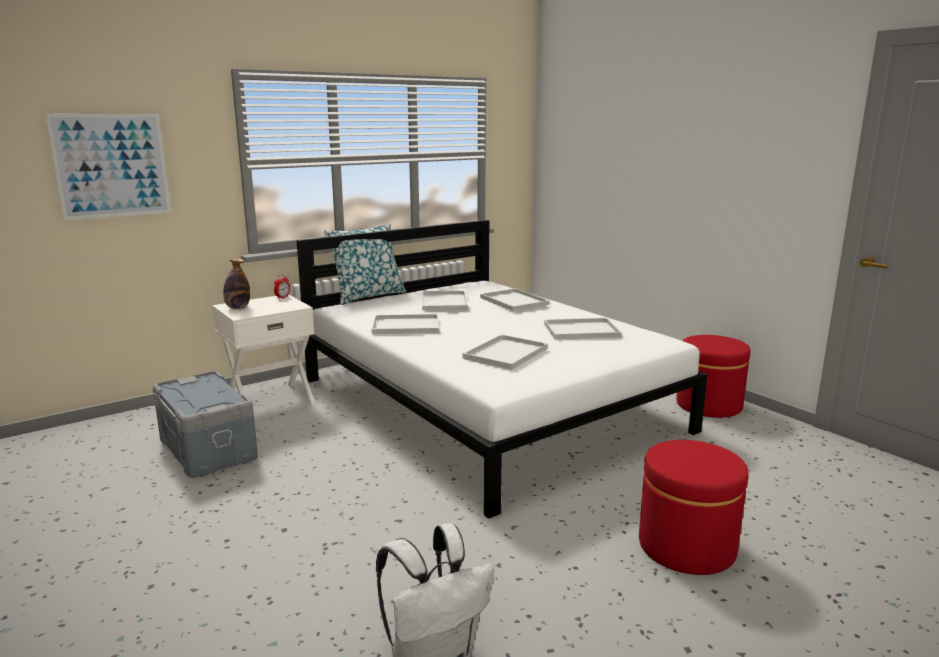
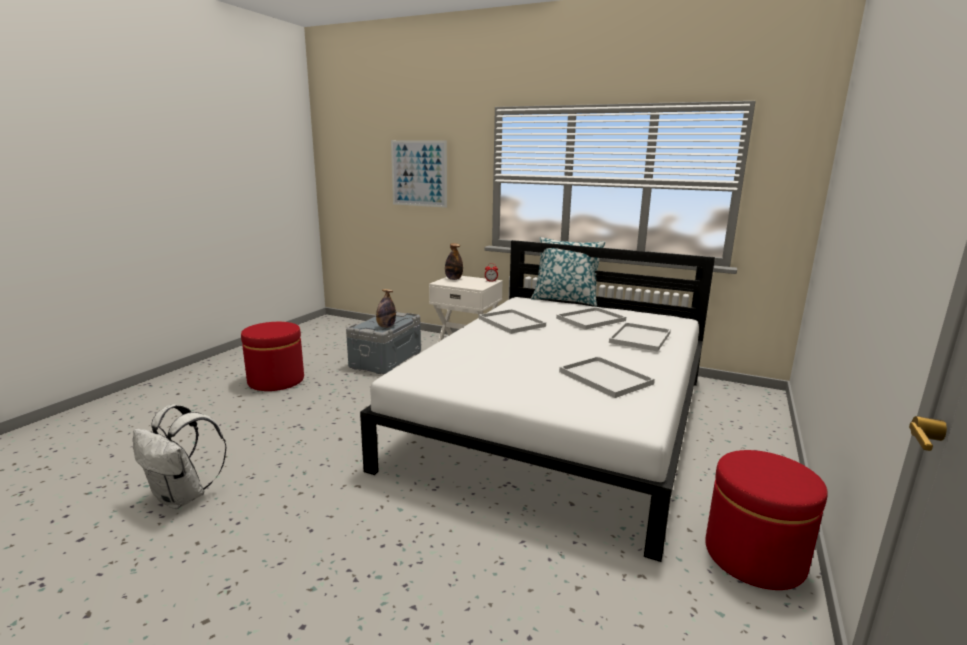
camera: 60 degrees right, 0 degrees up
white tray [463,334,548,370] -> none
red ottoman [639,440,749,575] -> red ottoman moved to [241,322,304,391]
none -> bottle [376,289,396,328]

